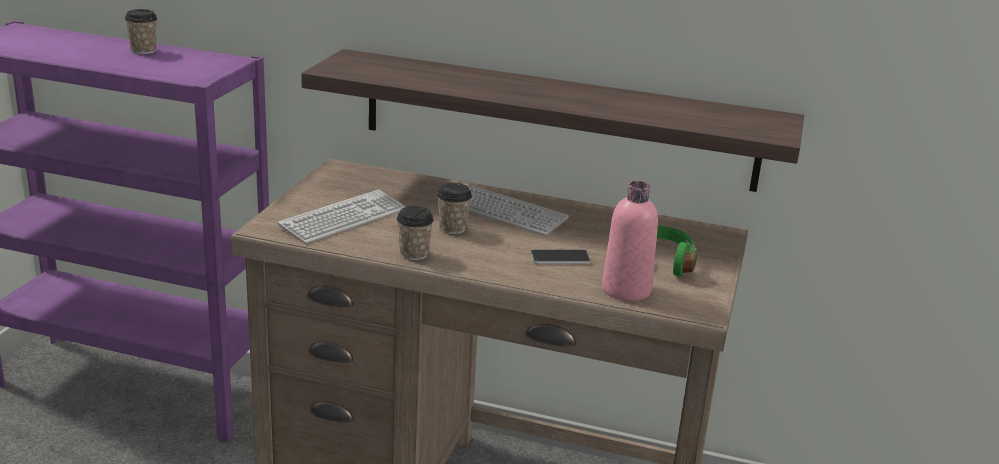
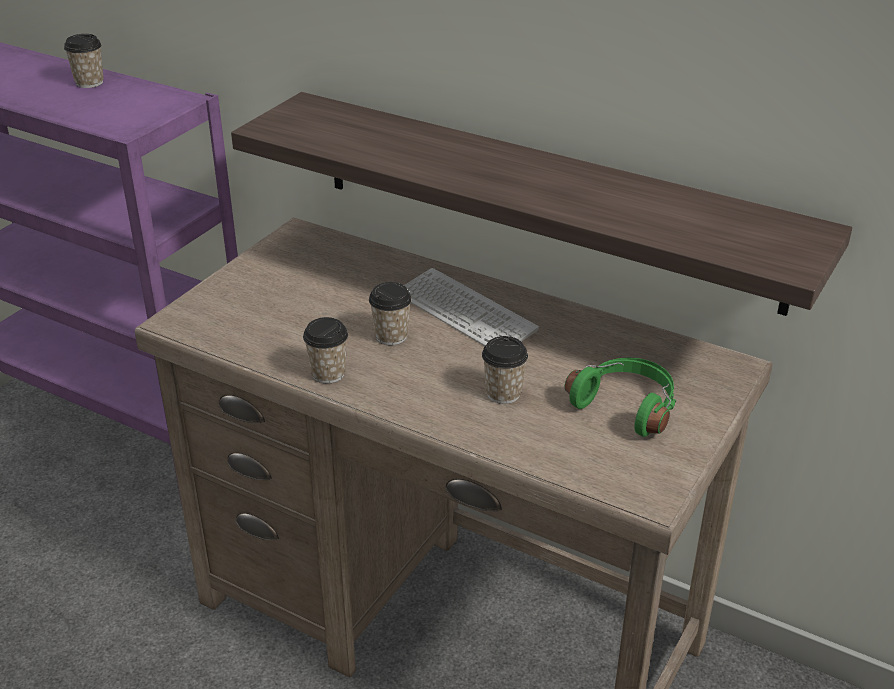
camera: 15 degrees right, 10 degrees up
keyboard [278,190,406,244] -> none
phone [530,249,591,264] -> cup [482,336,528,404]
pink bottle [602,181,658,301] -> none

